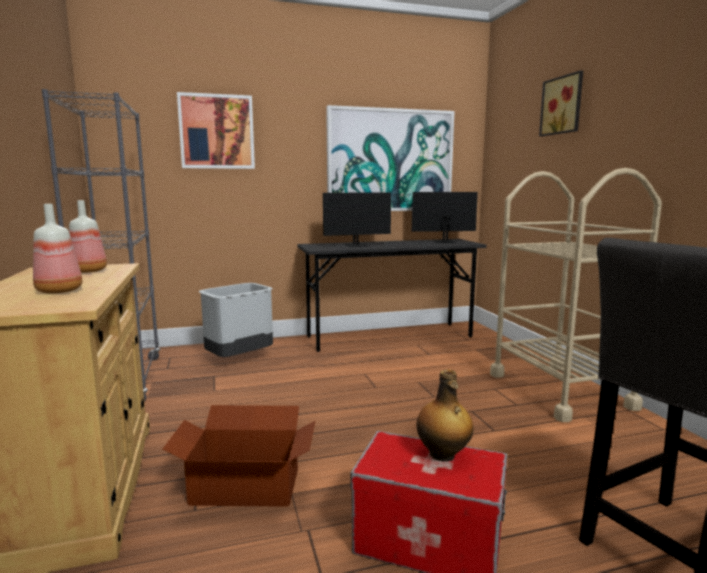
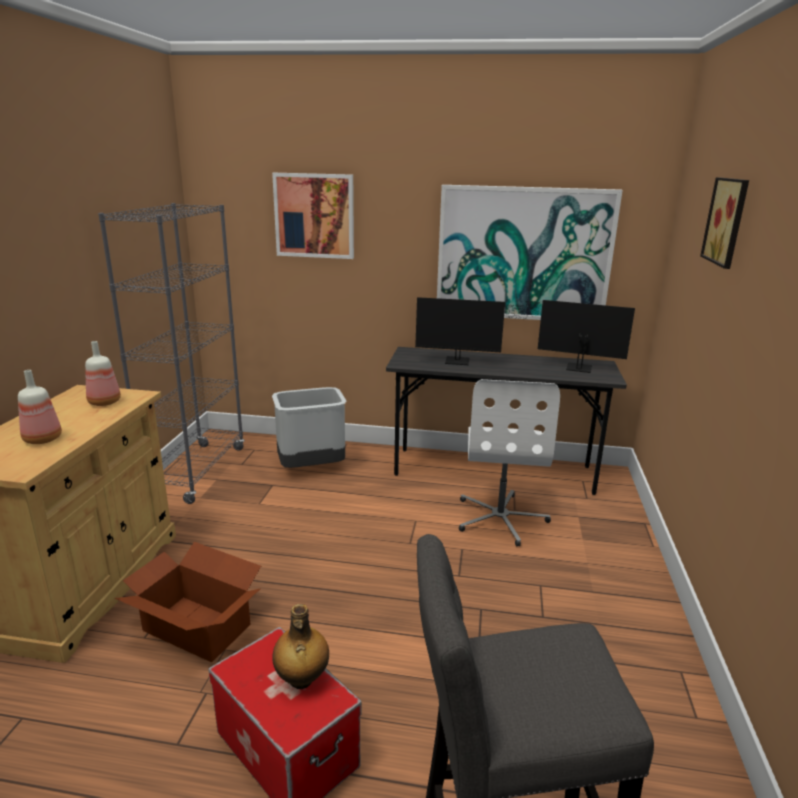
camera: 25 degrees right, 10 degrees up
beige cart [490,168,662,422] -> none
none -> white office chair [459,379,560,546]

